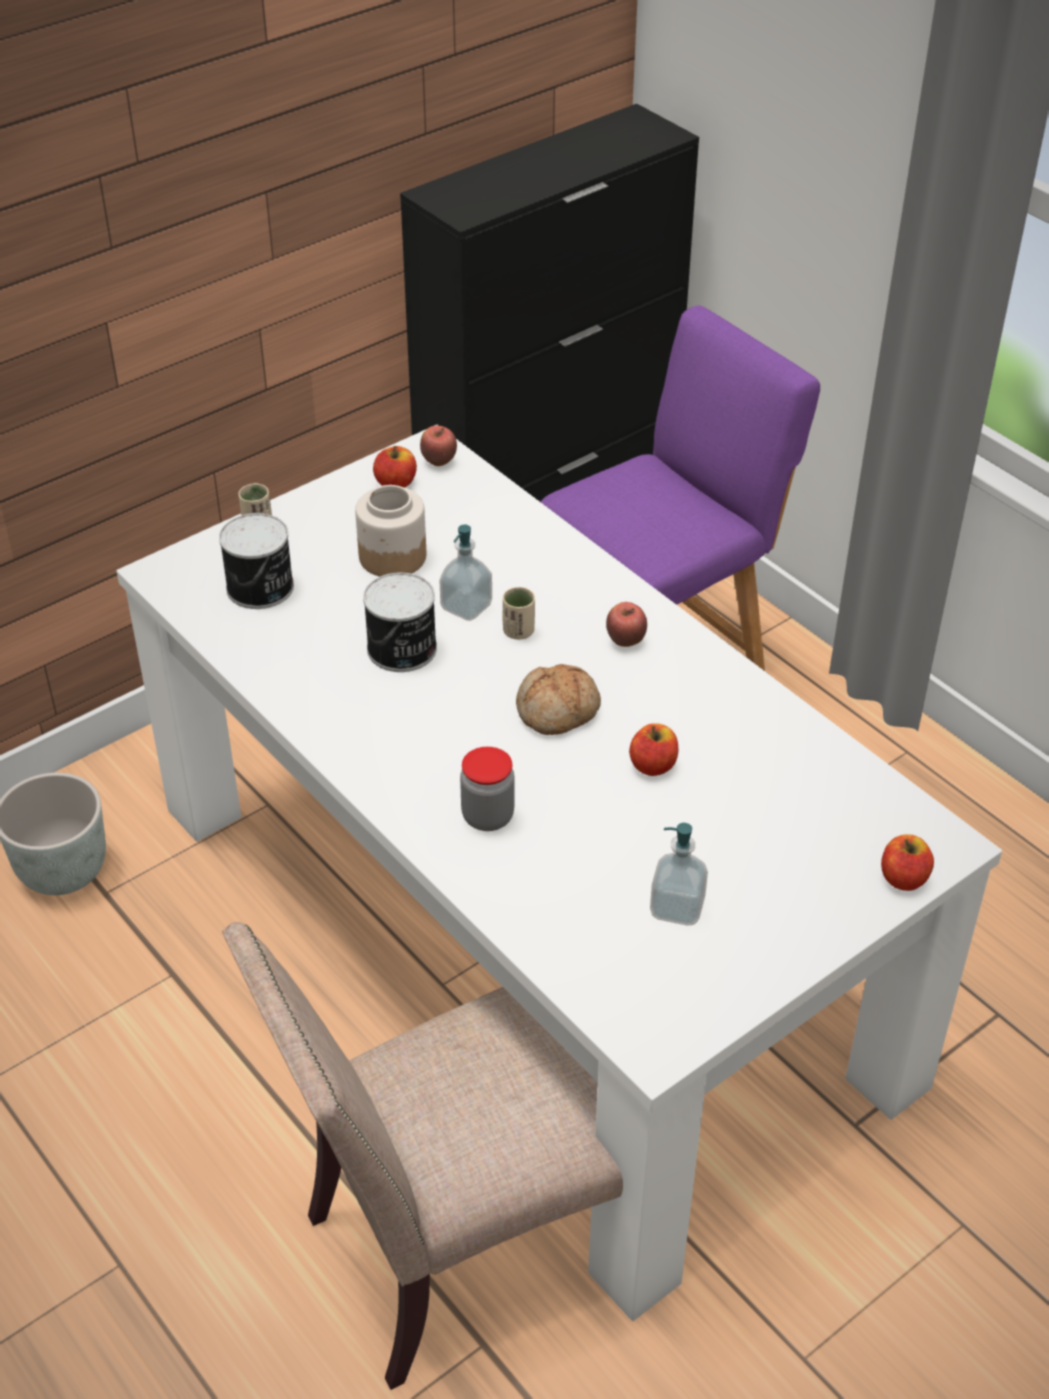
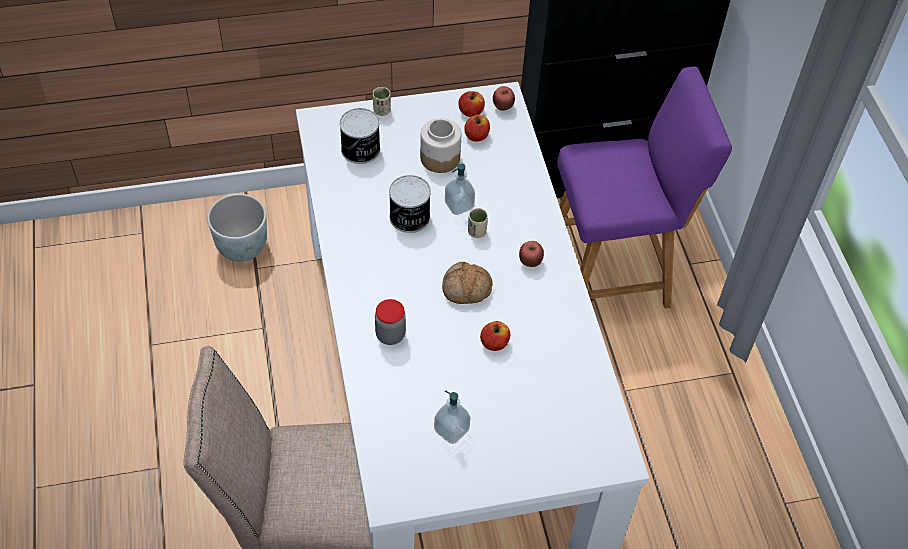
camera: 25 degrees right, 10 degrees up
apple [881,834,934,891] -> apple moved to [464,115,490,142]

